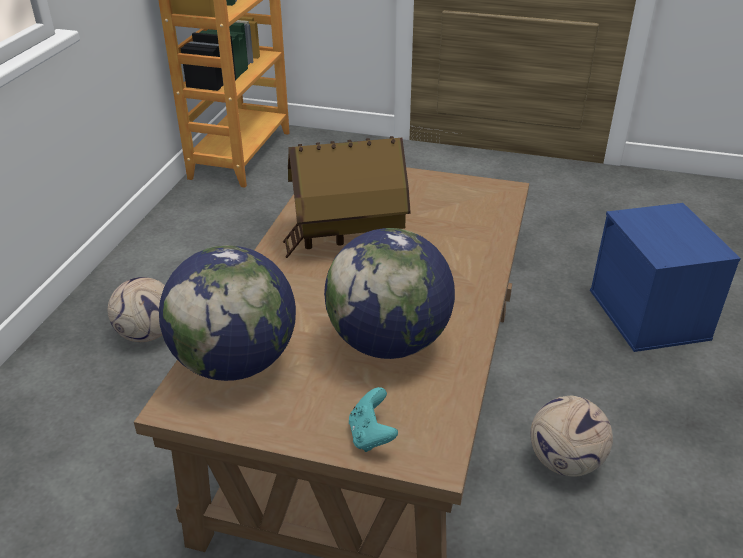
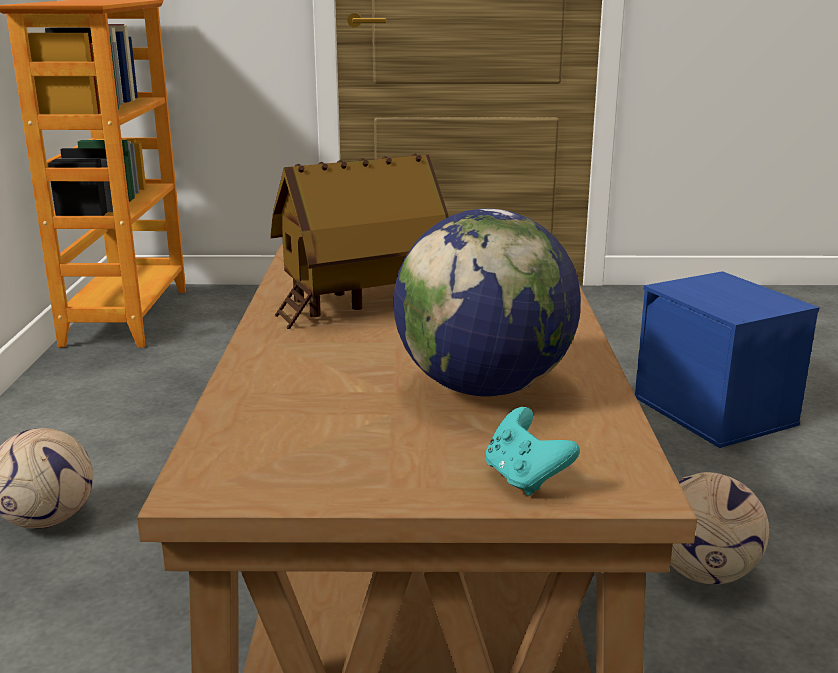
camera: 15 degrees left, 15 degrees down
globe [159,245,296,381] -> none

